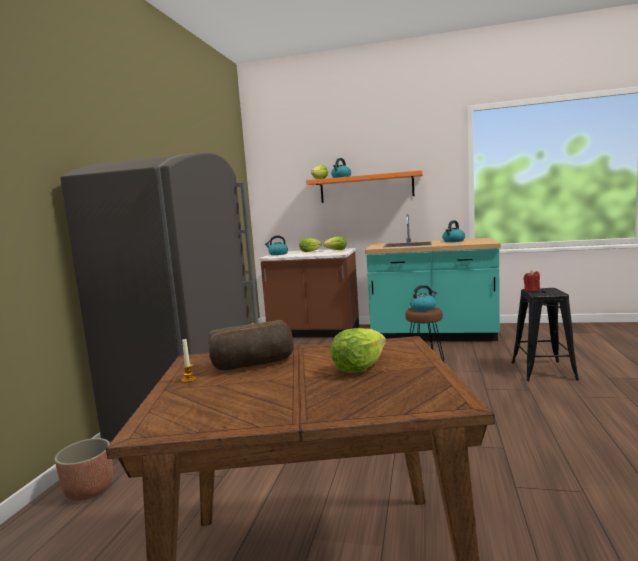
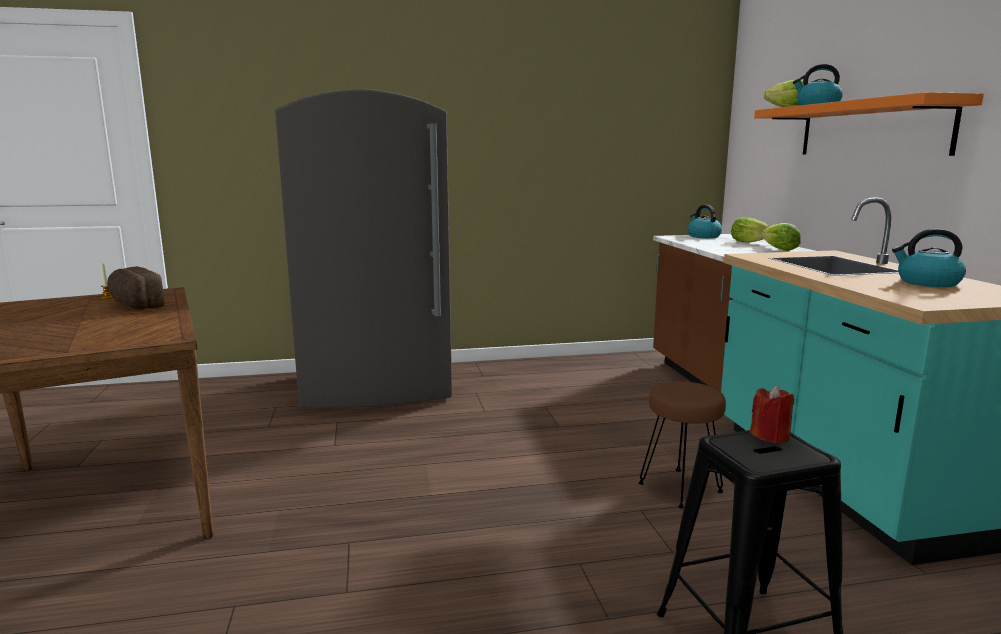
camera: 65 degrees right, 5 degrees up
planter [55,438,113,501] -> none
lettuce [330,328,386,373] -> none
kettle [410,285,437,311] -> none

